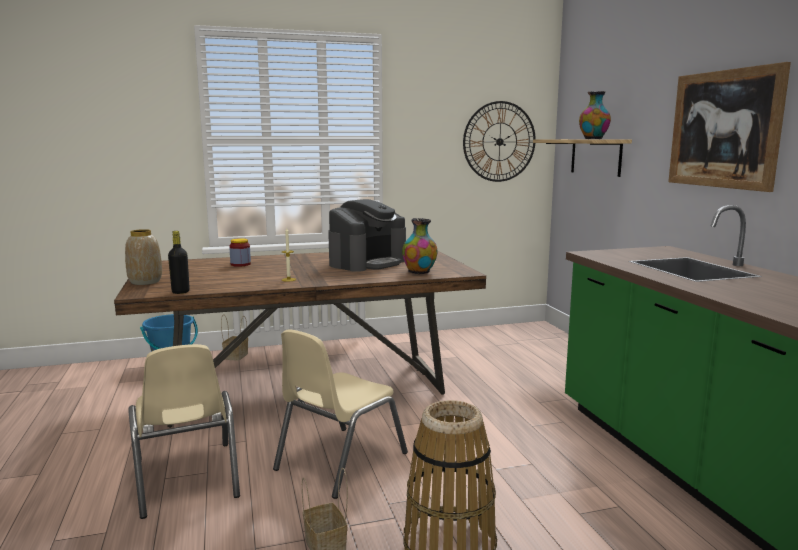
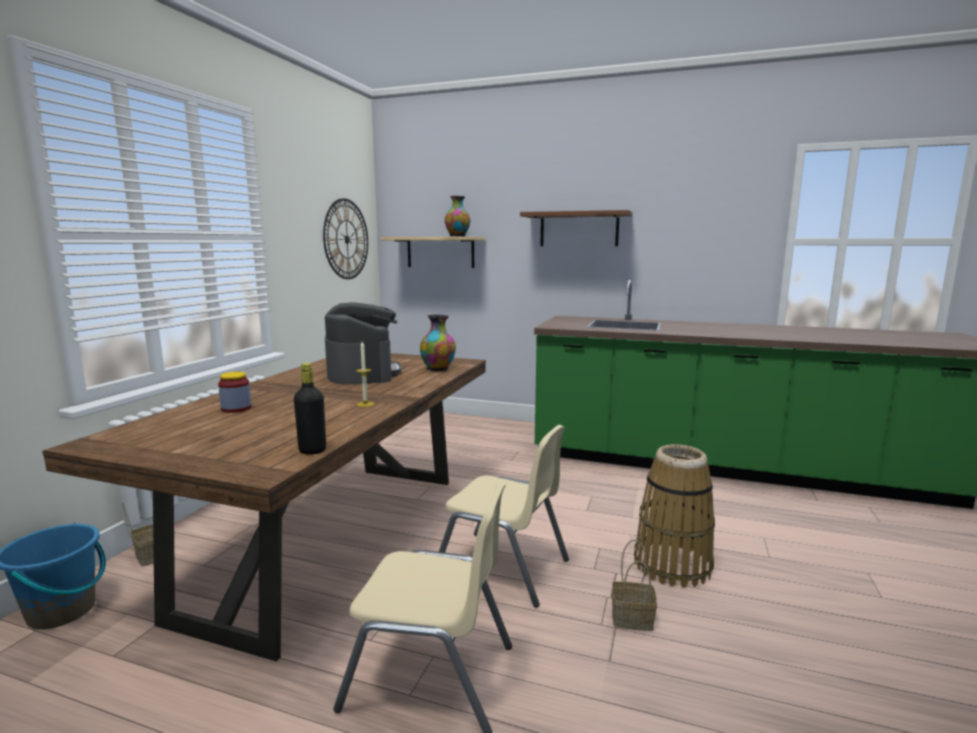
camera: 55 degrees left, 0 degrees up
vase [125,229,162,285] -> none
beige chair [273,329,408,499] -> beige chair turned 45 degrees counterclockwise [439,425,569,607]
picture [668,62,791,192] -> brown shelf [520,210,633,246]

